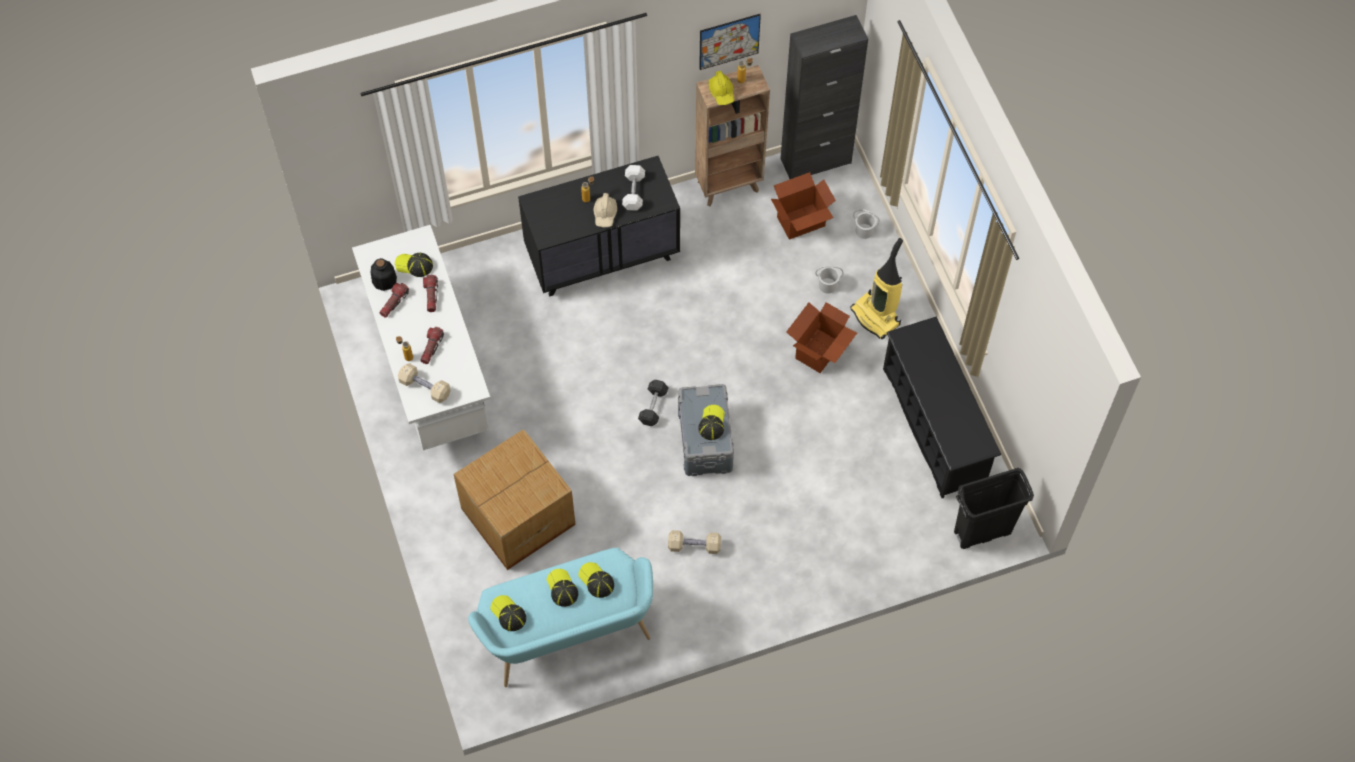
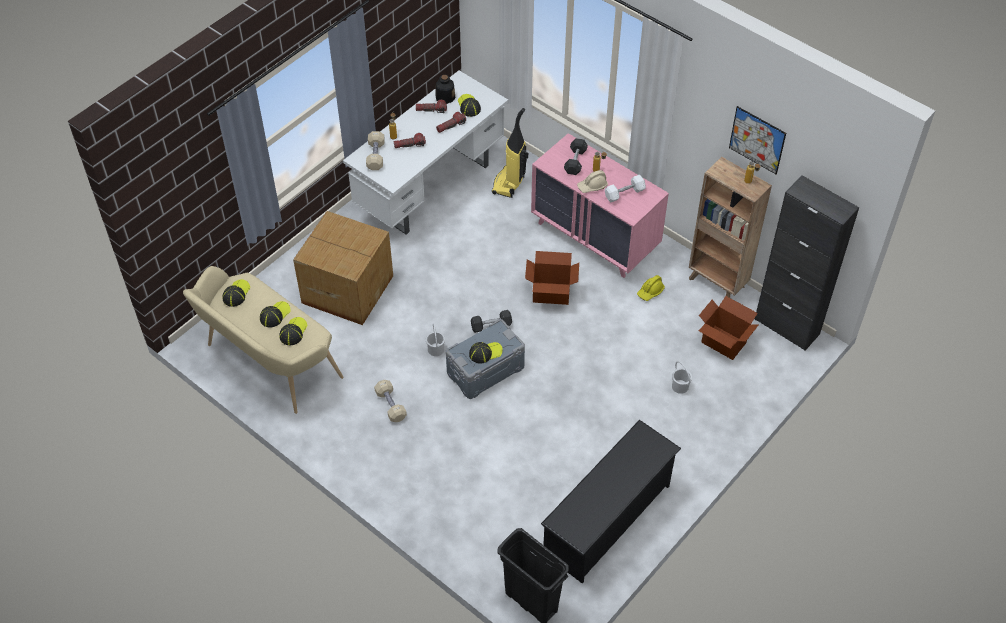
camera: 60 degrees right, 10 degrees down
turquoise bench [468,547,653,687] -> beige bench [183,266,343,414]
black dresser [518,156,680,297] -> pink dresser [531,133,669,278]
yellow hard hat [709,71,734,105] -> yellow hard hat moved to [637,275,665,301]
cardboard box [786,302,857,373] -> cardboard box moved to [525,251,579,305]
vacuum cleaner [850,238,903,339] -> vacuum cleaner moved to [492,108,528,198]
white bucket [853,209,880,239] -> white bucket moved to [426,323,445,356]
none -> grey dumbbell [564,138,588,175]

